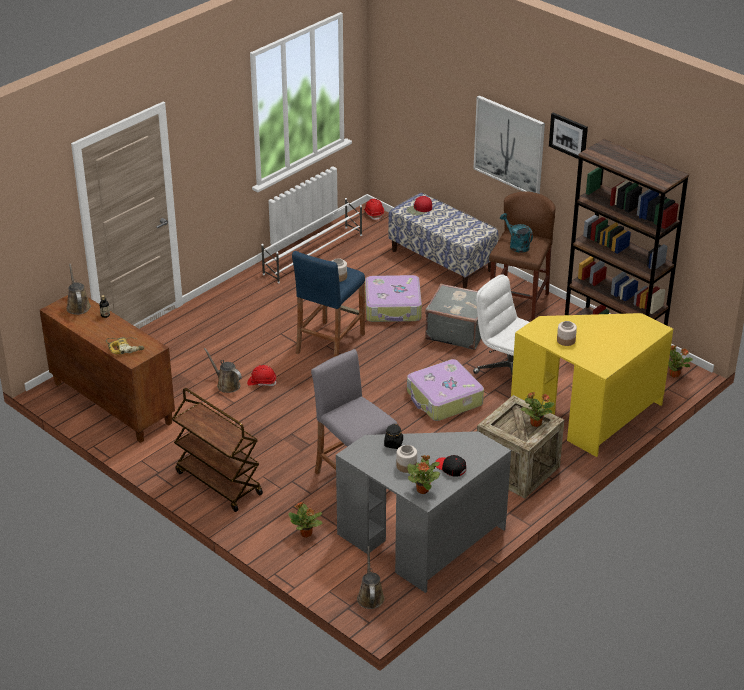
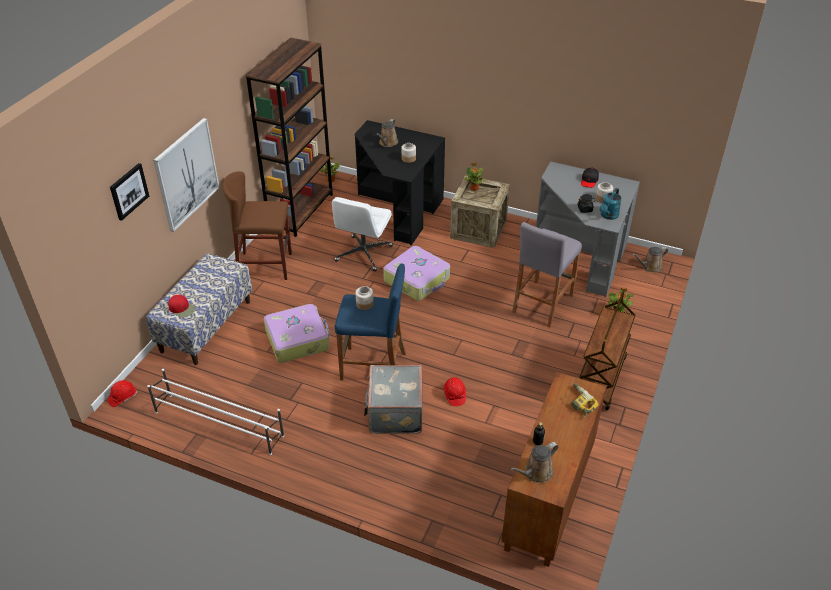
camera: 110 degrees left, 5 degrees up
brown watering can [204,348,242,393] -> brown watering can moved to [376,119,398,147]
potted plant [407,455,440,494] -> none
grey suitcase [425,283,481,350] -> grey suitcase moved to [364,365,422,434]
turquoise watering can [500,213,533,253] -> turquoise watering can moved to [599,188,622,220]
yellow desk [511,313,673,457] -> black desk [355,120,445,245]
picture [549,113,588,159] -> picture moved to [110,163,149,221]

